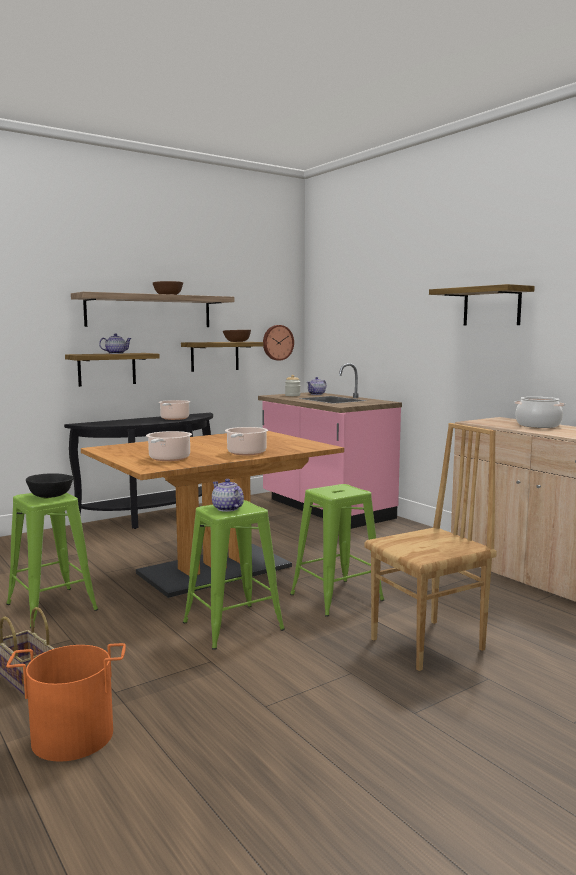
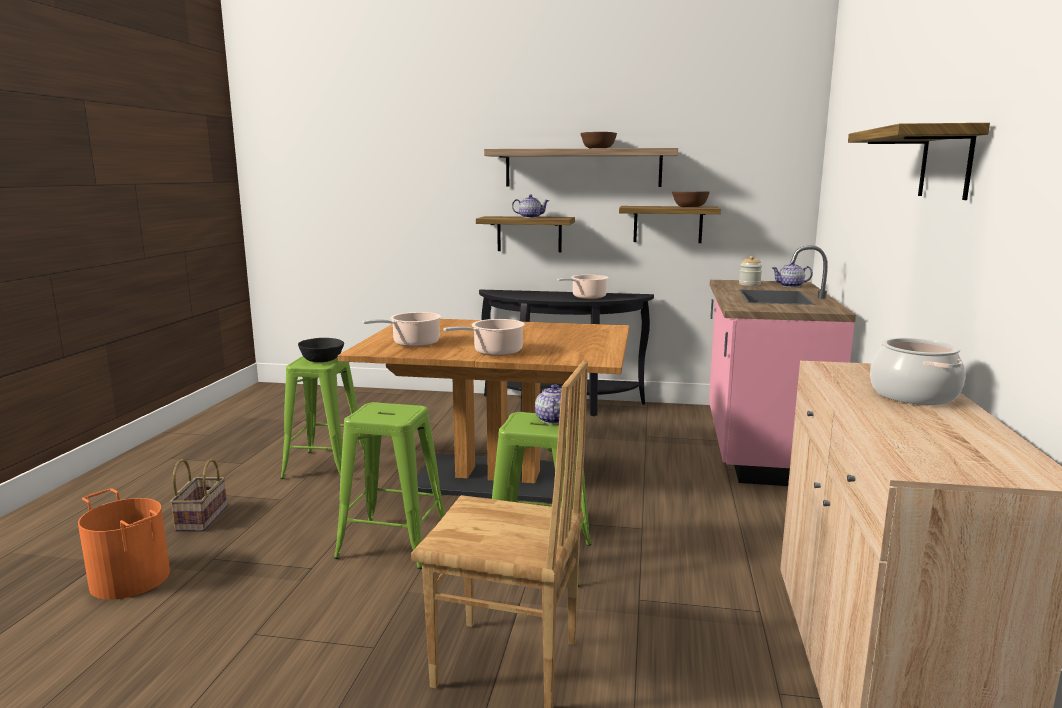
camera: 45 degrees right, 5 degrees up
teapot [212,479,244,512] -> teapot moved to [535,384,568,424]
wall clock [263,325,294,361] -> none

